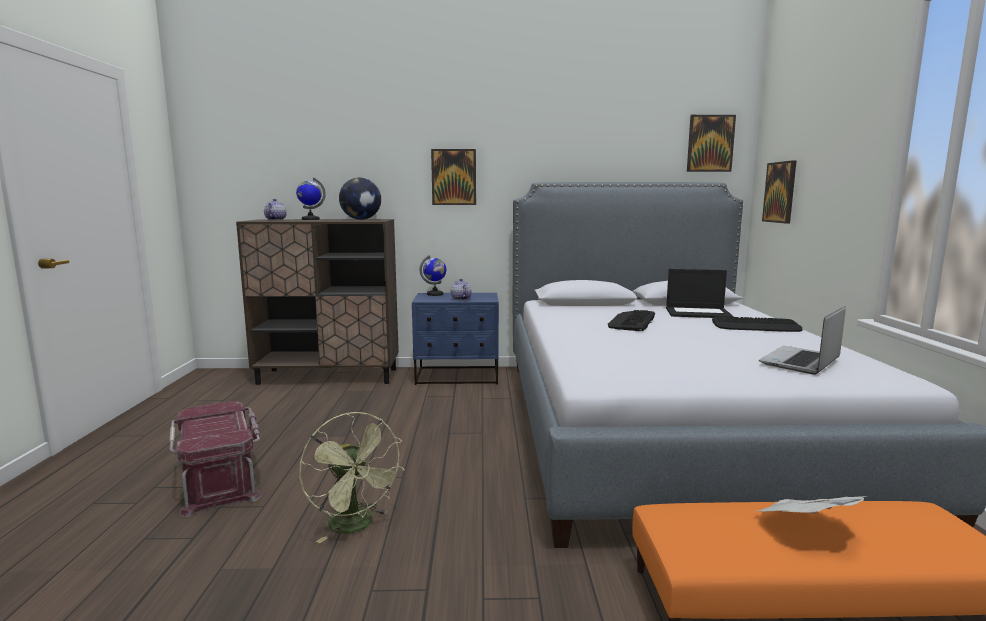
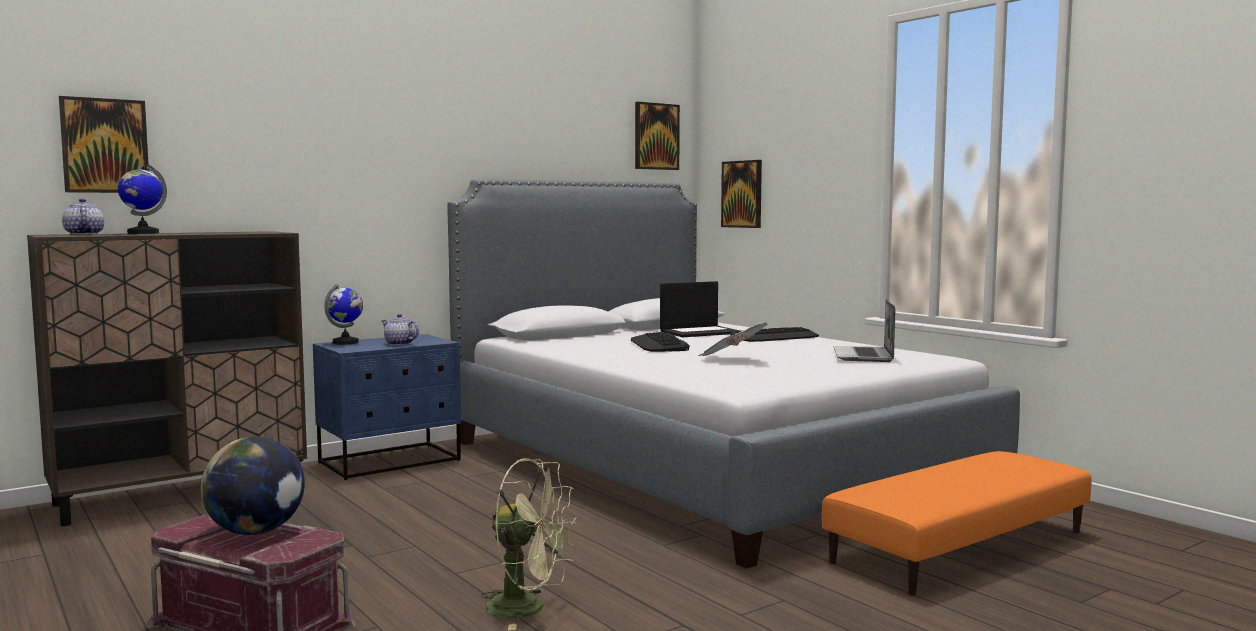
camera: 35 degrees left, 5 degrees down
globe [339,178,381,220] -> globe moved to [201,436,305,535]
picture [431,149,476,205] -> picture moved to [59,96,149,193]
newspaper [758,496,867,514] -> newspaper moved to [698,321,767,356]

